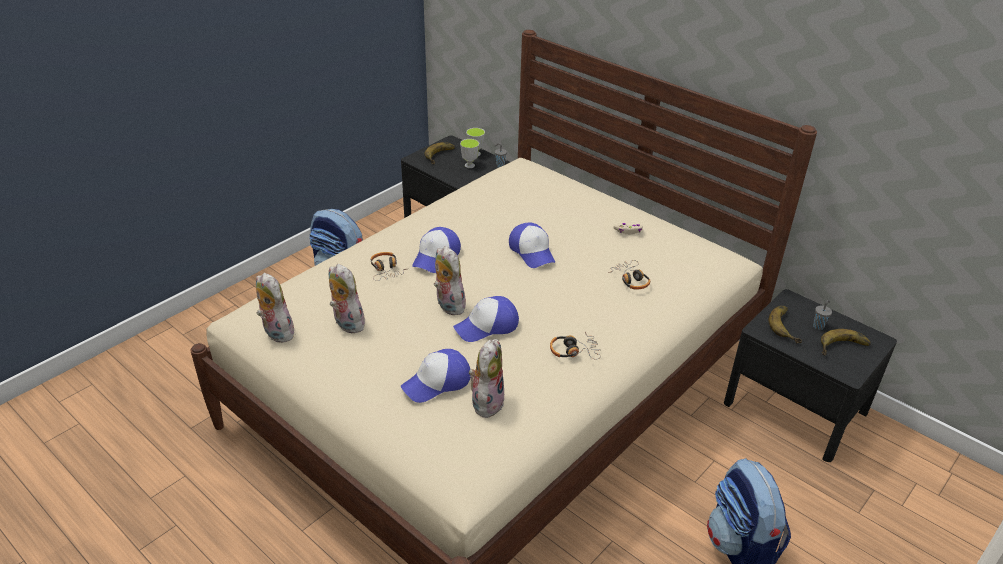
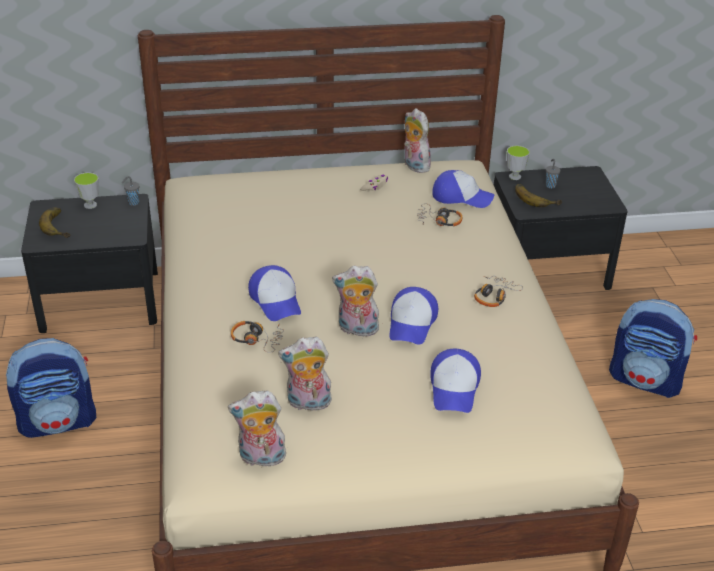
camera: 50 degrees left, 0 degrees up
cup [460,139,479,168] -> cup moved to [507,145,530,180]
plush toy [469,339,505,418] -> plush toy moved to [404,108,431,173]
cap [509,223,555,268] -> cap moved to [432,170,494,208]
banana [821,329,871,356] -> none

